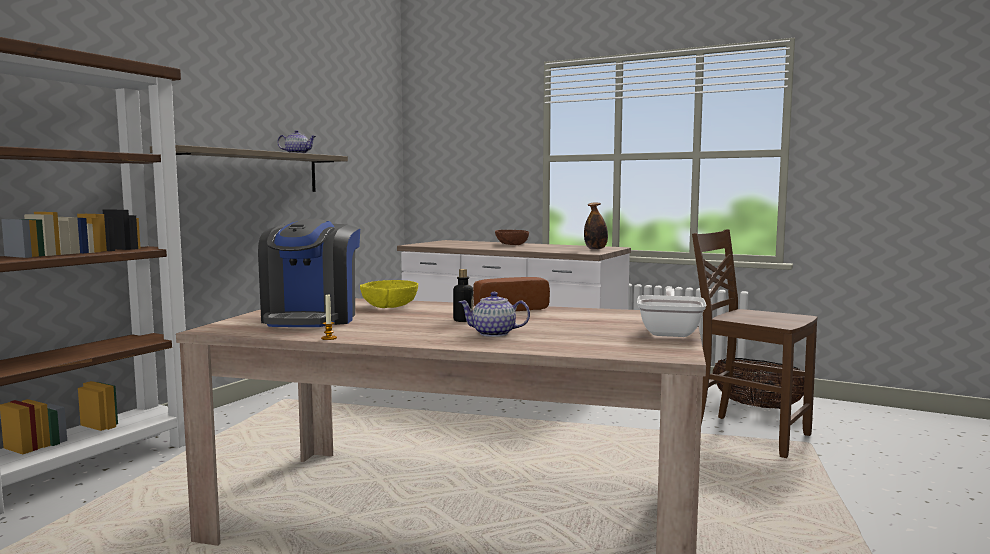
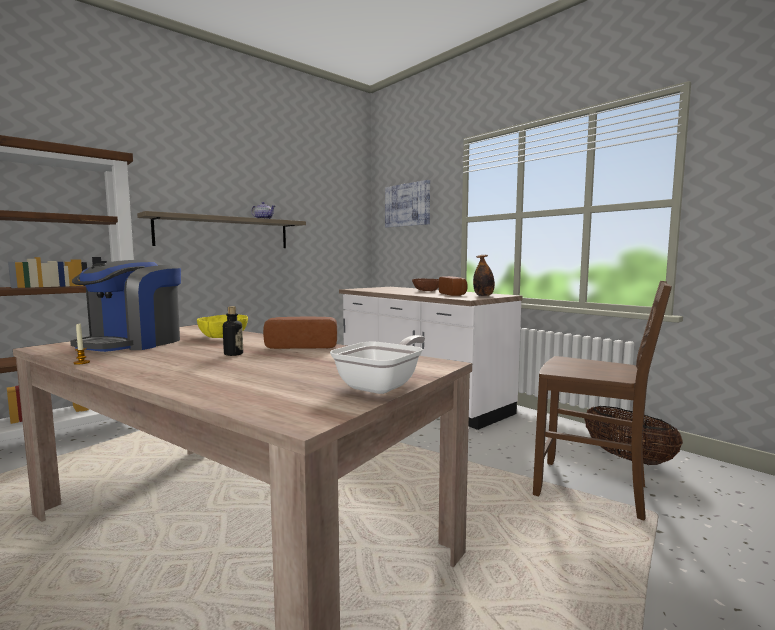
camera: 20 degrees right, 0 degrees up
teapot [459,292,530,337] -> none
brown chair [692,229,817,458] -> brown chair turned 150 degrees clockwise [533,281,672,521]
none -> picture [385,180,430,228]
none -> bread [439,276,468,296]

